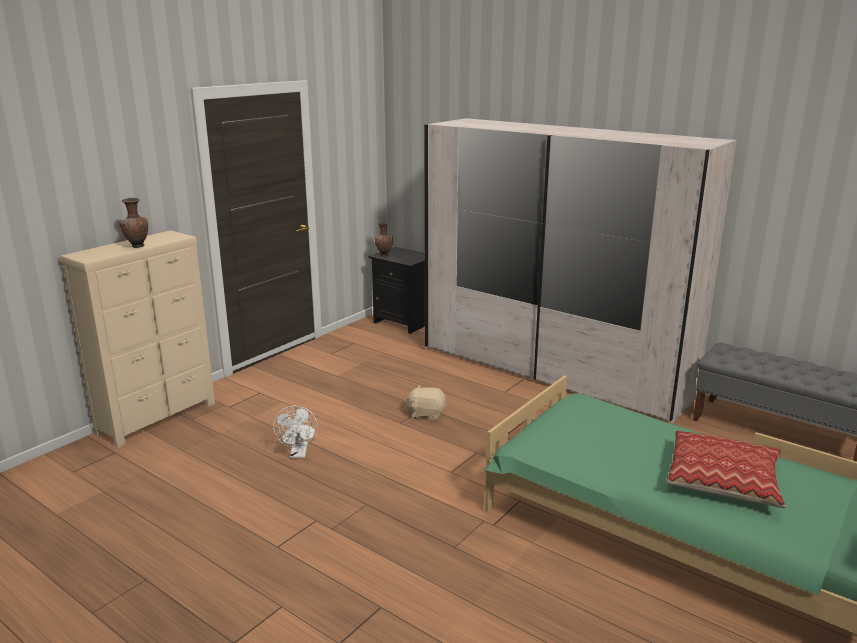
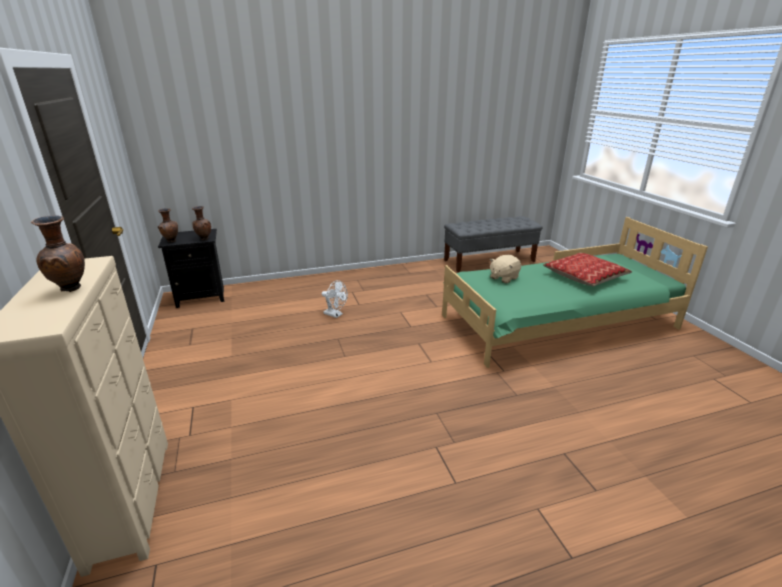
camera: 55 degrees left, 5 degrees up
white fan [273,406,318,458] -> white fan moved to [322,280,348,318]
beige plush toy [405,385,447,421] -> beige plush toy moved to [490,255,521,283]
white wardrobe [424,118,737,424] -> none
none -> brown vase [192,206,211,240]

